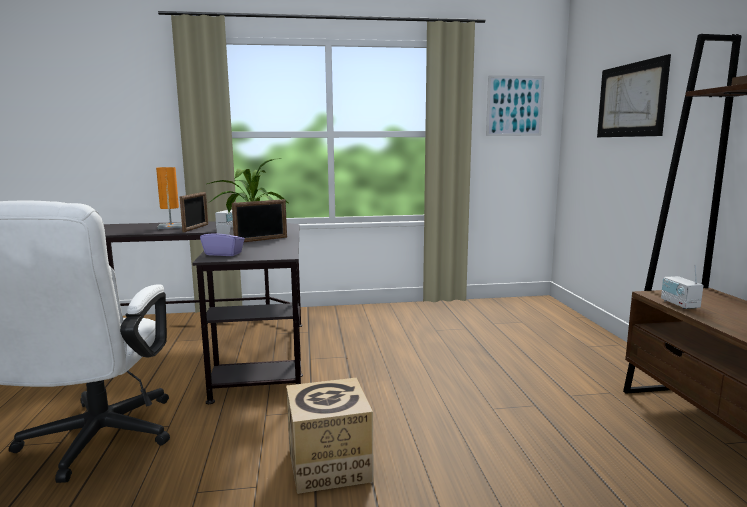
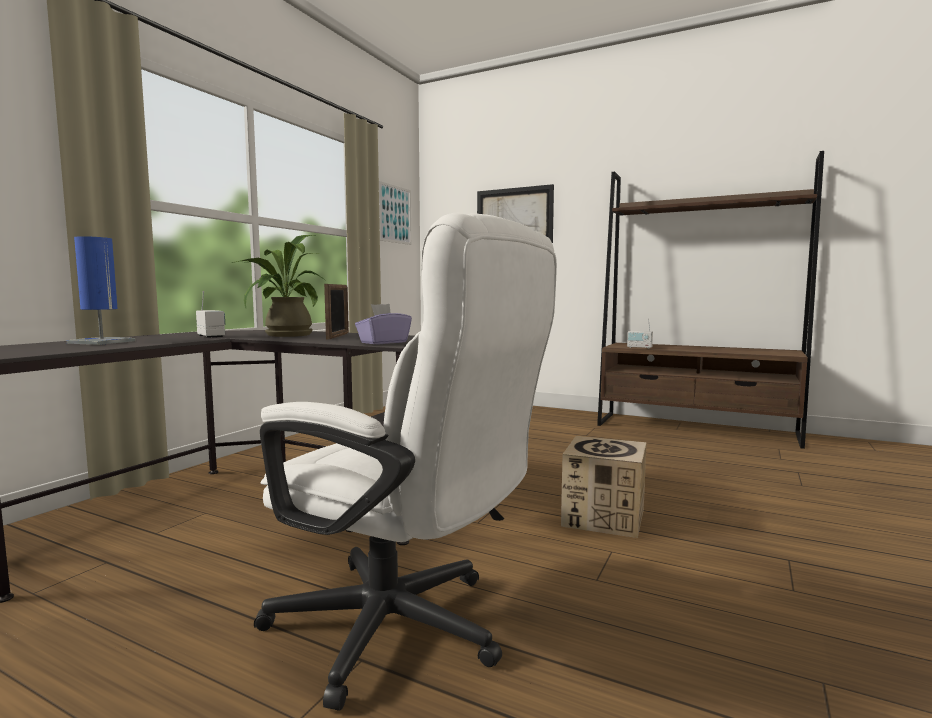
camera: 55 degrees left, 5 degrees down
orange table lamp [156,167,182,229] -> blue table lamp [67,236,135,345]
picture frame [180,192,208,232] -> none

